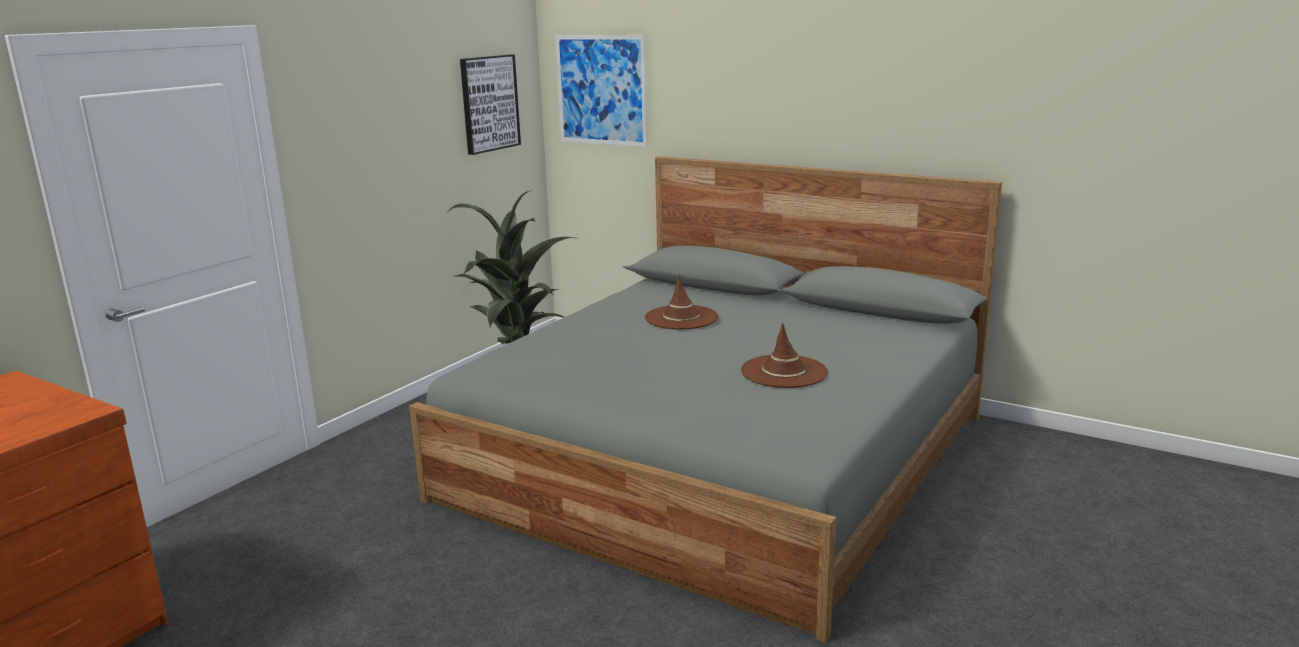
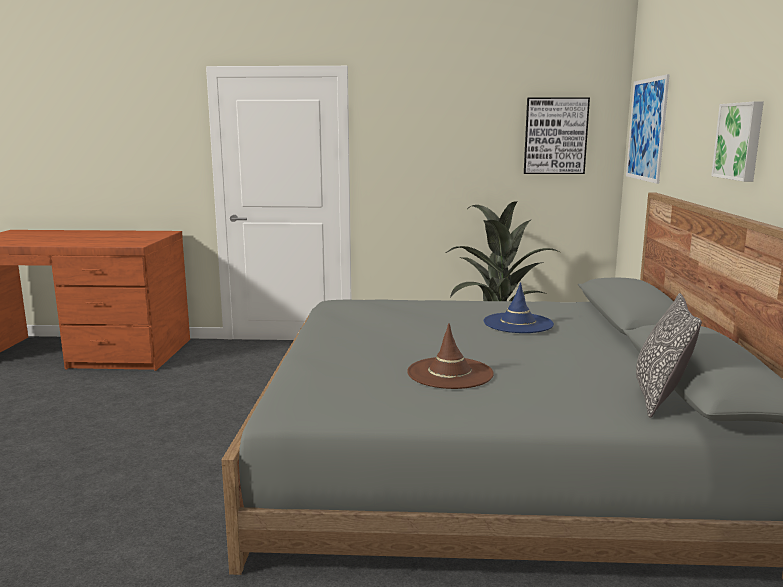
camera: 60 degrees right, 5 degrees down
brown hat [645,274,718,329] -> blue hat [484,282,554,333]
none -> pillow [636,293,702,418]
none -> picture [711,101,764,182]

